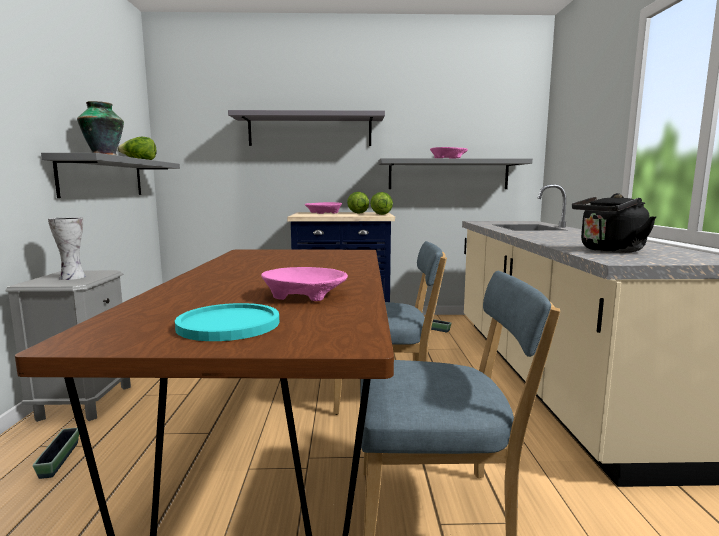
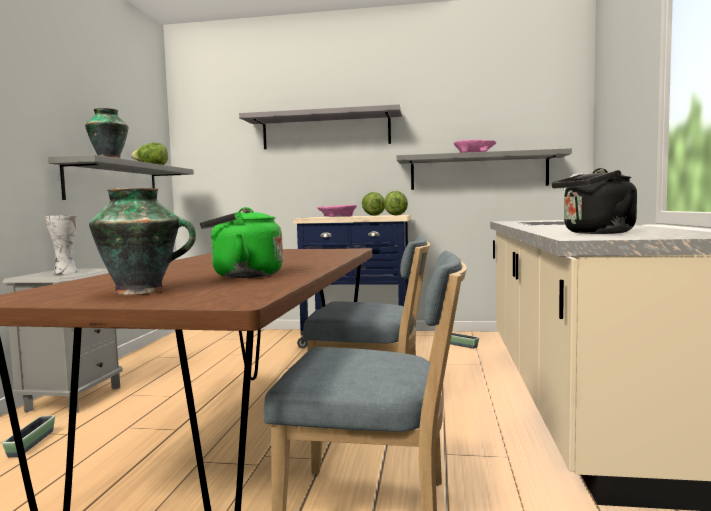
camera: 10 degrees right, 5 degrees down
turquoise plate [175,303,279,341] -> vase [89,188,196,295]
pink bowl [261,267,348,301] -> green kettle [200,207,283,278]

